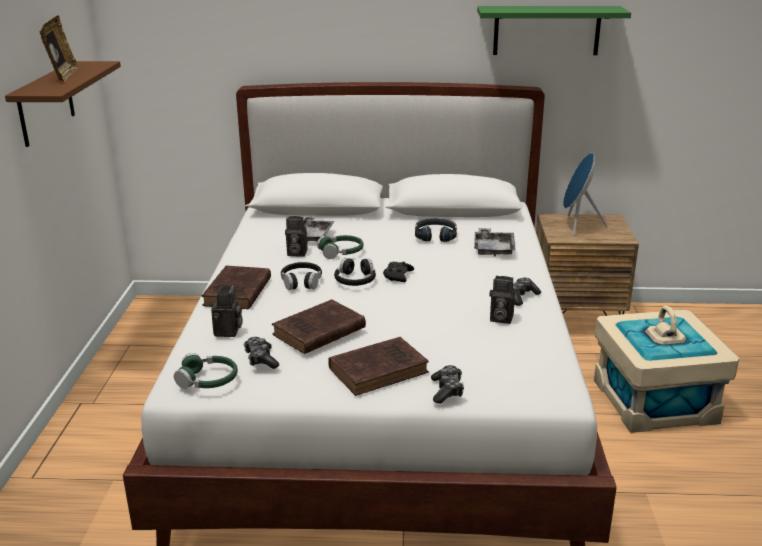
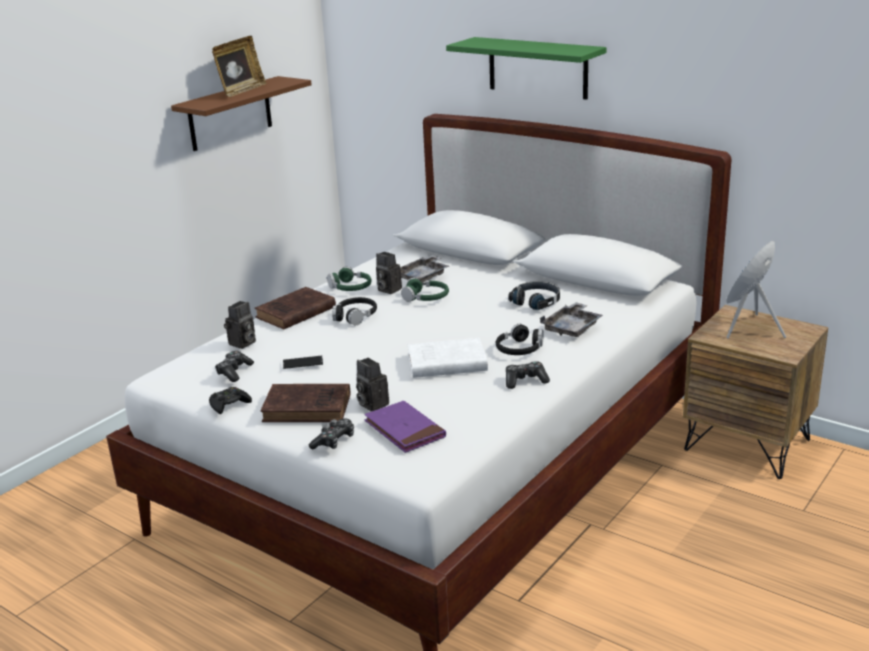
camera: 35 degrees right, 0 degrees up
green headphones [174,353,238,389] -> green headphones moved to [327,267,372,291]
brown book [272,299,366,354] -> phone [283,356,323,369]
black headphones [334,258,376,286] -> black headphones moved to [496,324,544,355]
black game controller [383,262,414,282] -> black game controller moved to [209,387,252,414]
green shelf [477,6,631,55] -> green shelf moved to [446,37,606,100]
camera [489,276,515,324] -> camera moved to [356,358,389,412]
beige storage box [594,305,739,433] -> none
none -> purple book [365,401,446,453]
none -> white book [408,338,488,378]

